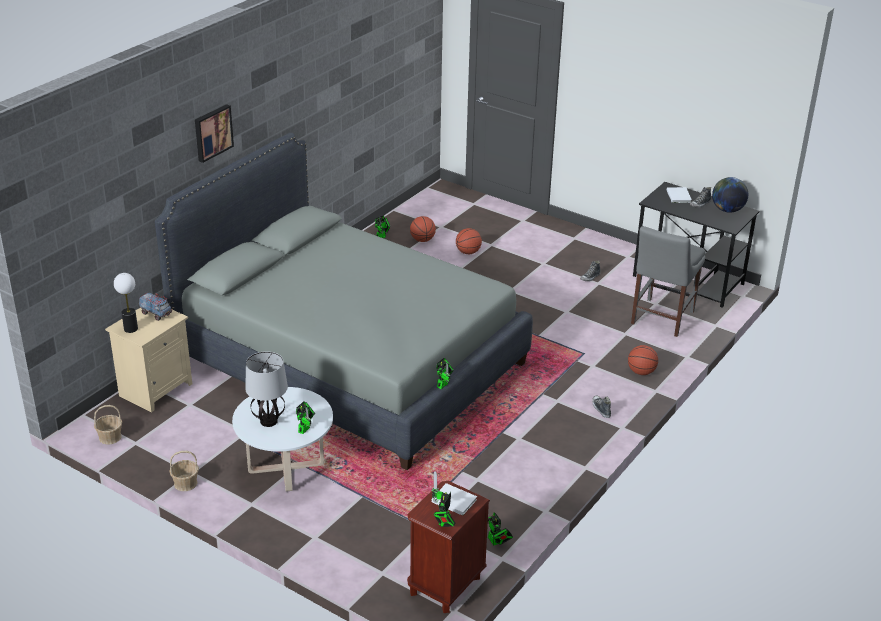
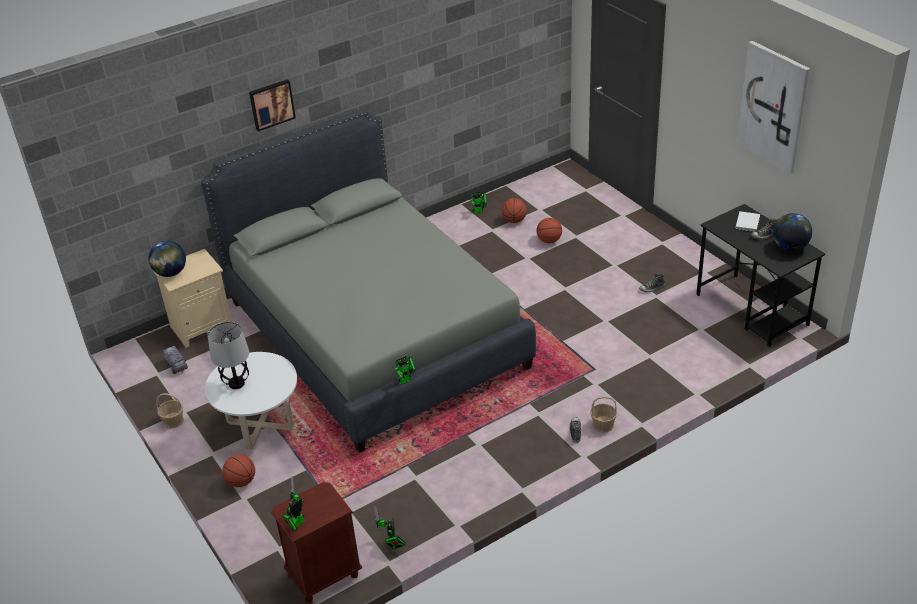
camera: 25 degrees right, 5 degrees up
basket [94,405,122,445] -> basket moved to [590,396,617,433]
table lamp [114,273,138,333] -> globe [149,241,186,277]
toy truck [139,292,172,321] -> toy truck moved to [163,345,188,374]
toy robot [296,401,315,434] -> none
white book [432,483,477,516] -> none
basketball [628,345,658,375] -> basketball moved to [222,455,255,487]
grey chair [631,226,705,337] -> none
none -> picture [737,41,810,174]

